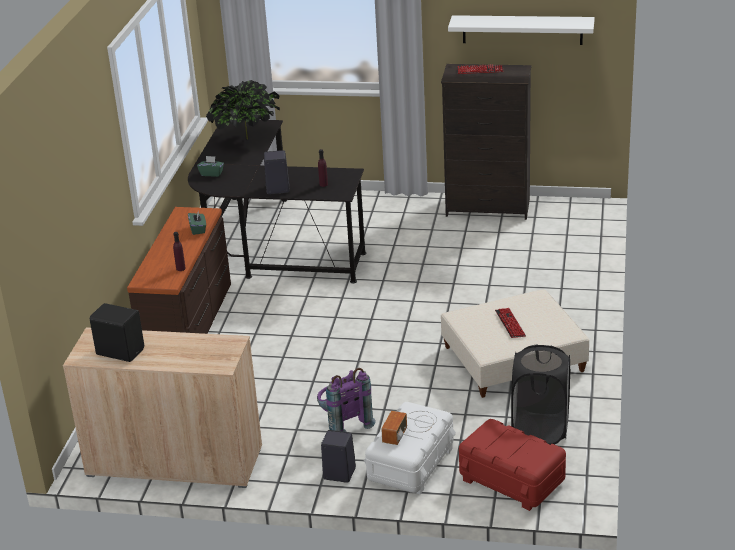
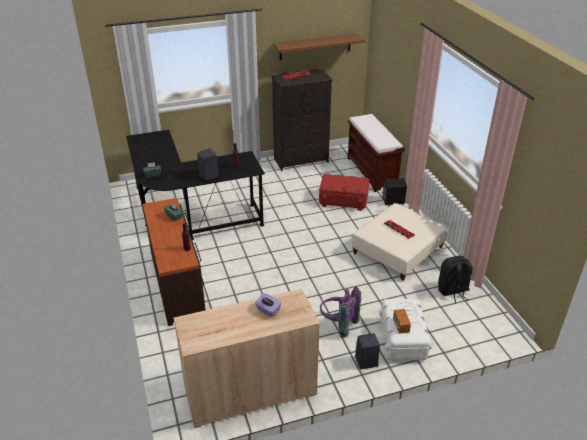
camera: 30 degrees left, 5 degrees up
black speaker [90,303,144,362] -> black speaker moved to [382,178,407,205]
potted plant [206,80,280,139] -> none
white shelf [448,15,595,45] -> brown shelf [273,33,365,60]
red storage box [459,419,566,511] -> red storage box moved to [319,174,369,211]
black laundry basket [511,345,570,445] -> black backpack [438,256,473,303]
none -> purple tissue box [255,293,281,317]
none -> brown bench [347,114,405,192]

